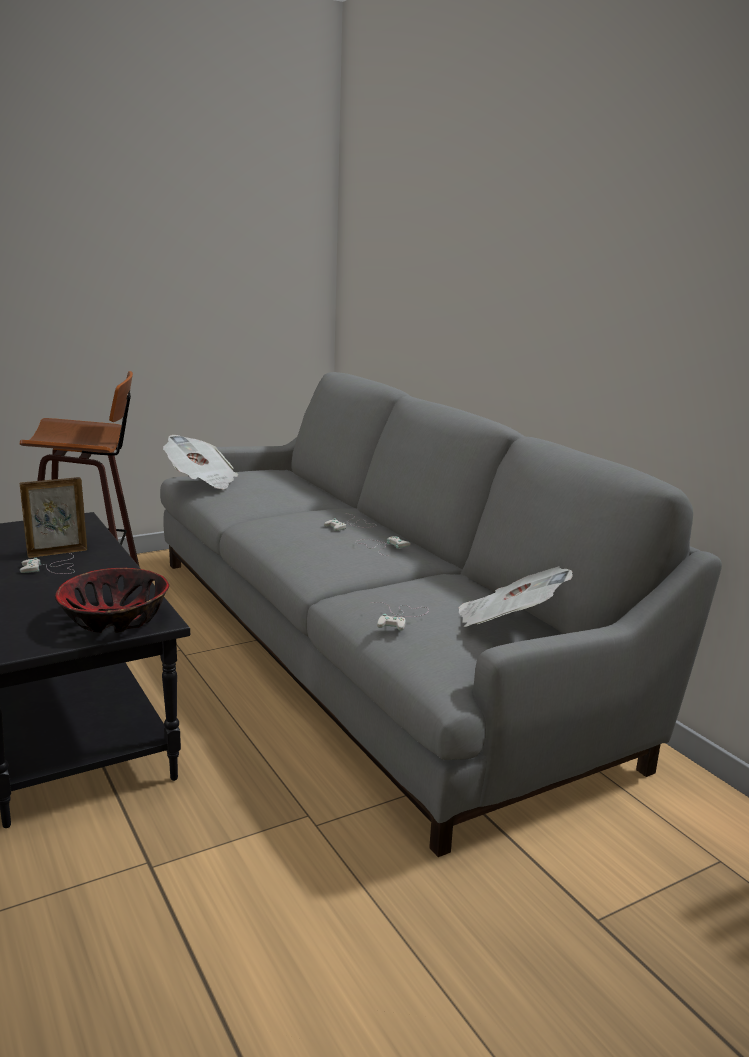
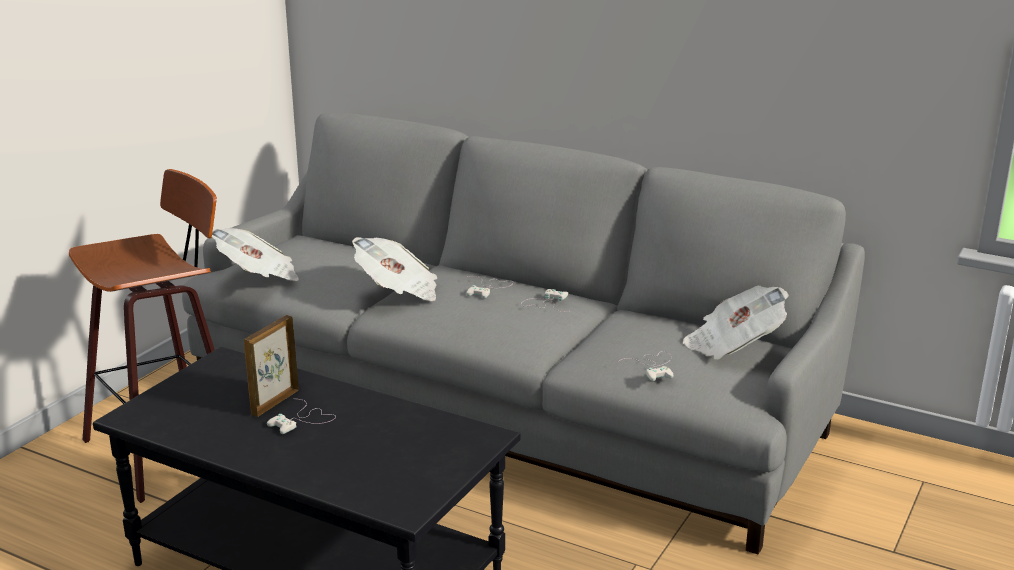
camera: 30 degrees left, 5 degrees up
bowl [55,568,169,633] -> none
none -> newspaper [352,237,437,301]

